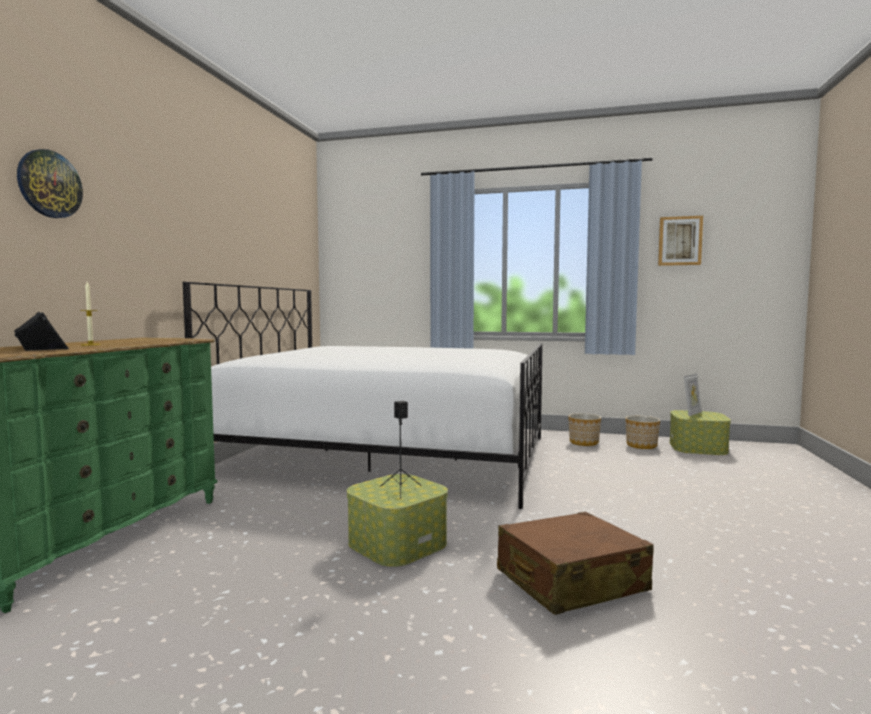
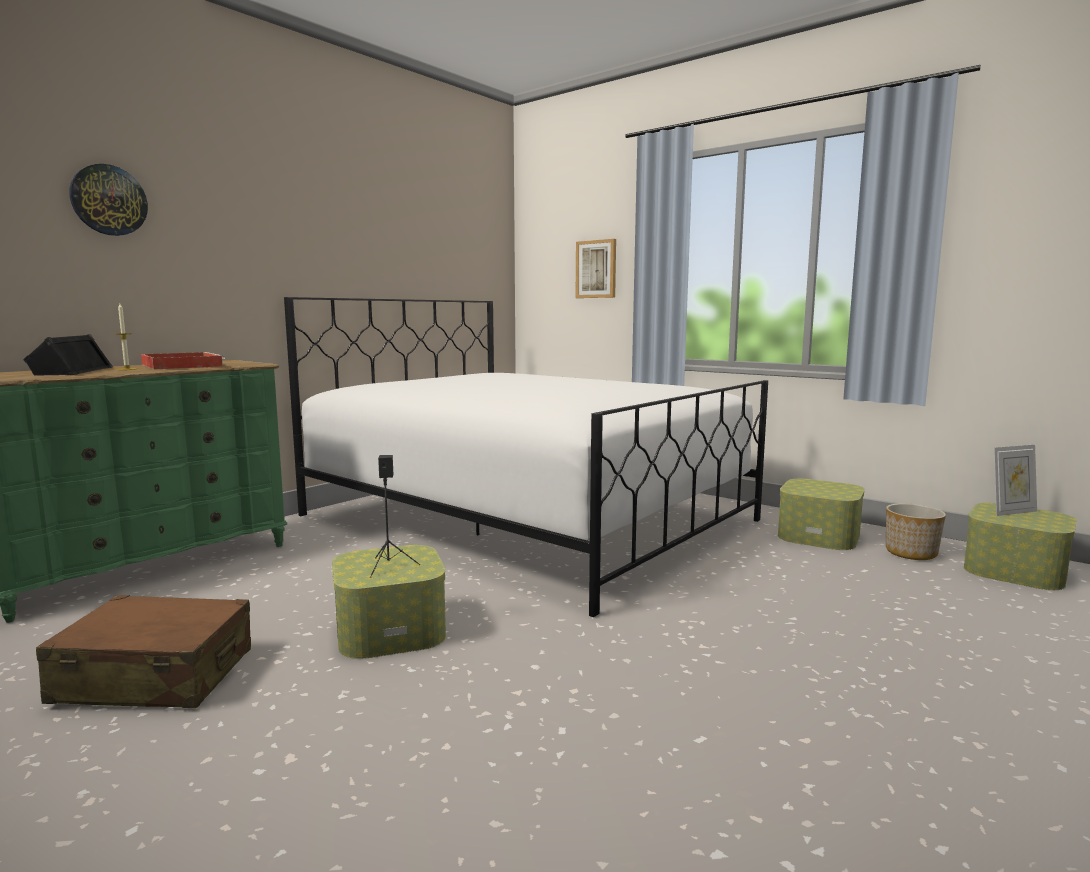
camera: 25 degrees right, 5 degrees up
brown suitcase [497,512,654,615] -> brown suitcase moved to [36,595,251,708]
planter [568,413,601,446] -> storage box [778,479,865,550]
picture [658,216,703,266] -> picture moved to [576,239,616,298]
none -> red tray [141,352,225,370]

